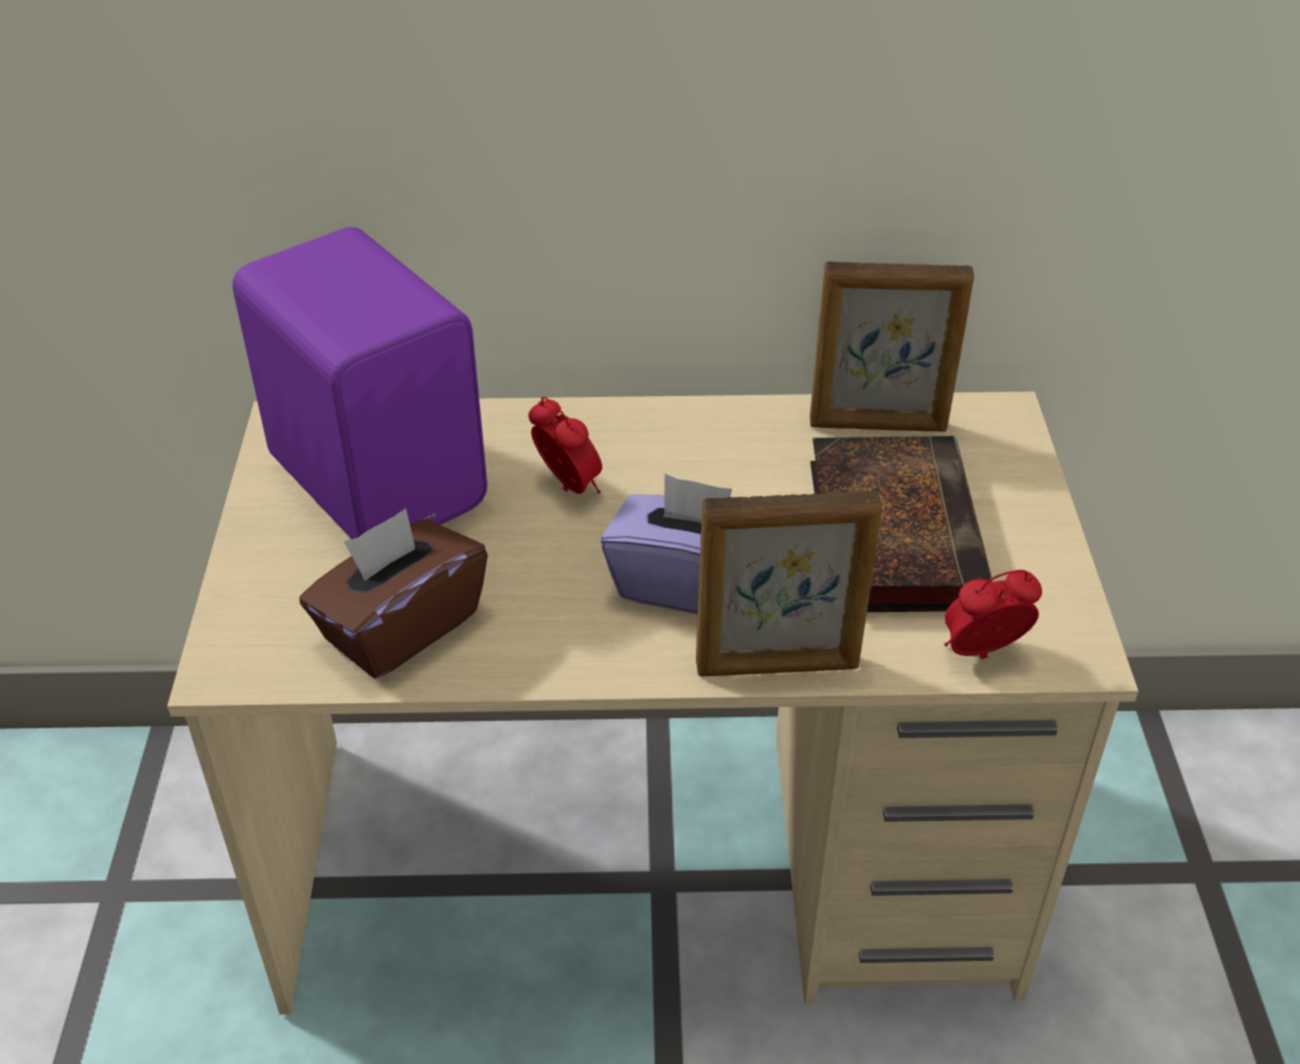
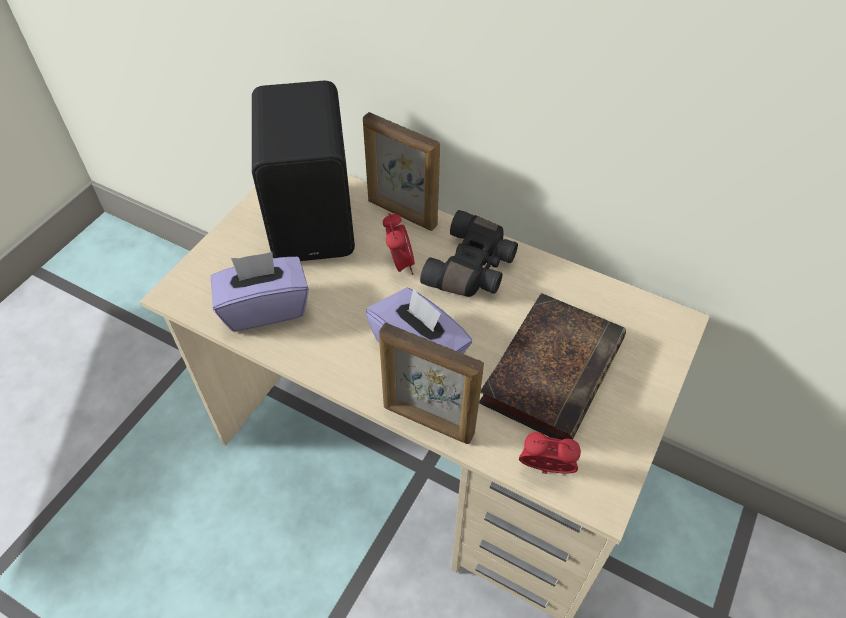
camera: 30 degrees right, 10 degrees up
purple speaker [232,227,487,539] -> black speaker [252,81,355,261]
brown tissue box [299,508,488,679] -> purple tissue box [211,252,309,332]
picture frame [810,261,974,432] -> picture frame moved to [363,112,440,231]
none -> black binoculars [420,210,518,297]

